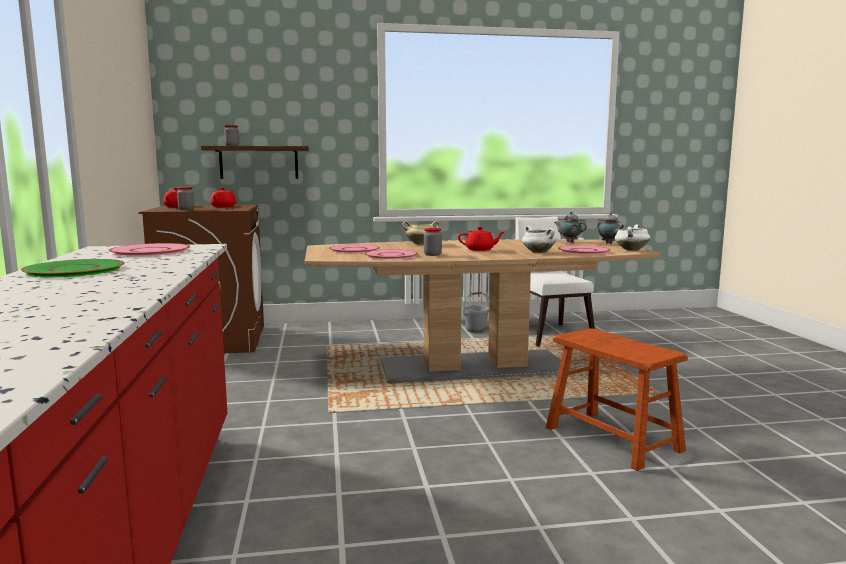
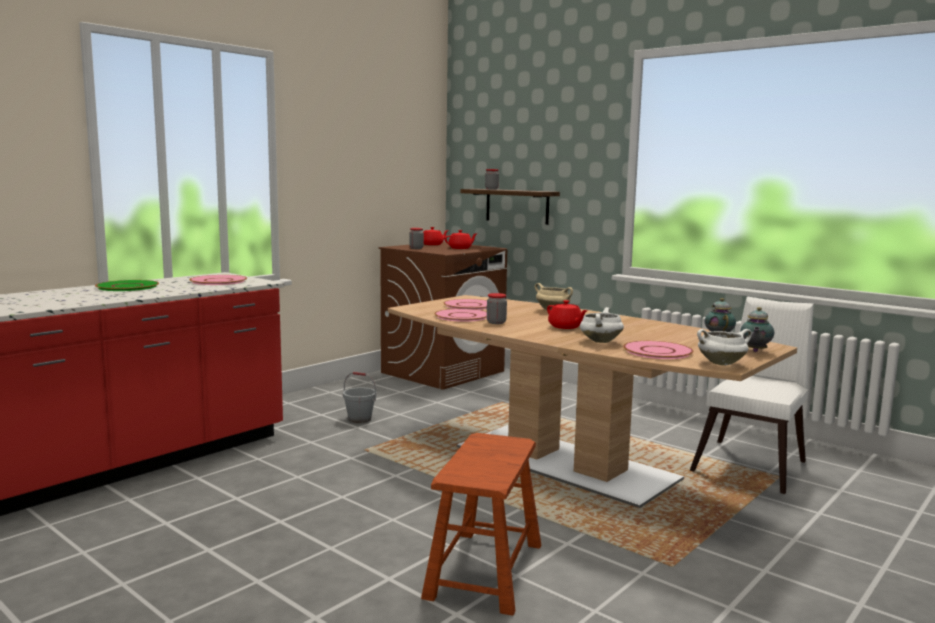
camera: 50 degrees right, 0 degrees up
grey bucket [462,292,489,333] -> grey bucket moved to [343,372,377,423]

